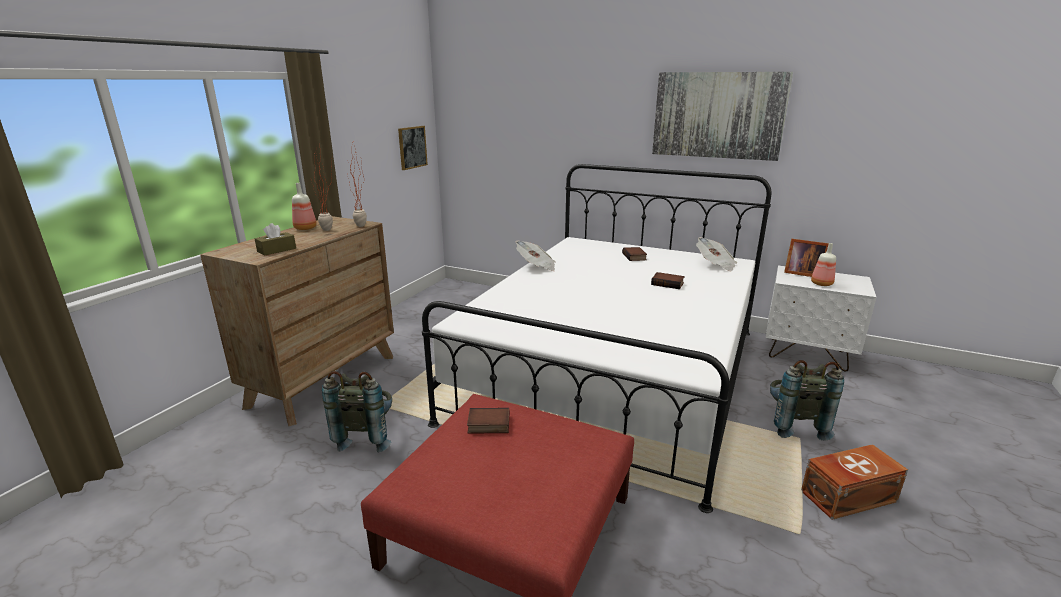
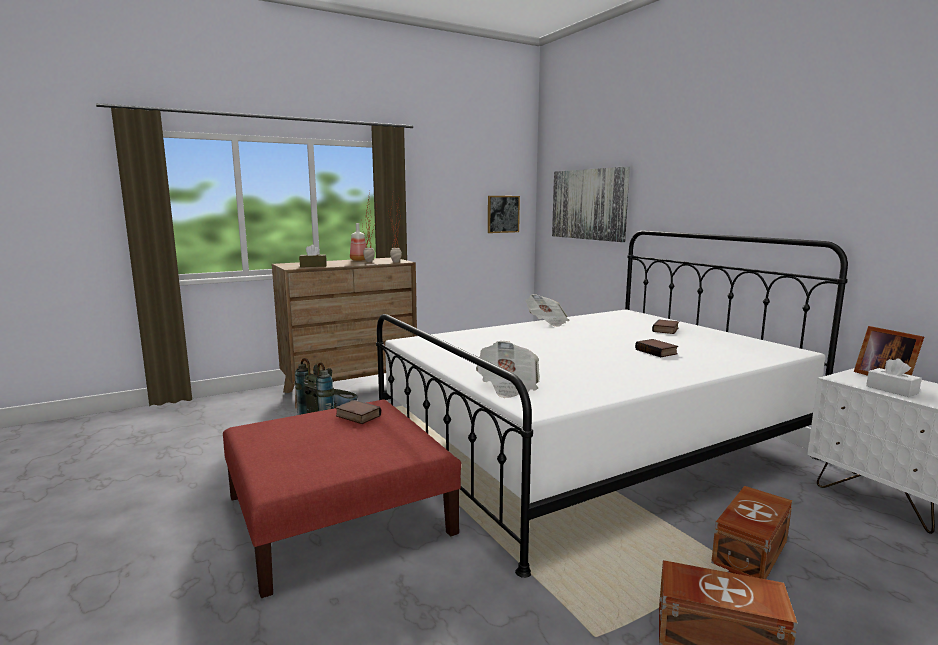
camera: 35 degrees right, 10 degrees down
picture [652,72,793,161] -> picture moved to [552,167,630,242]
newspaper [696,237,737,272] -> newspaper moved to [476,341,540,398]
grey backpack [770,360,844,441] -> brown storage box [711,486,793,579]
bottle [811,243,836,286] -> white tissue box [866,358,922,397]

